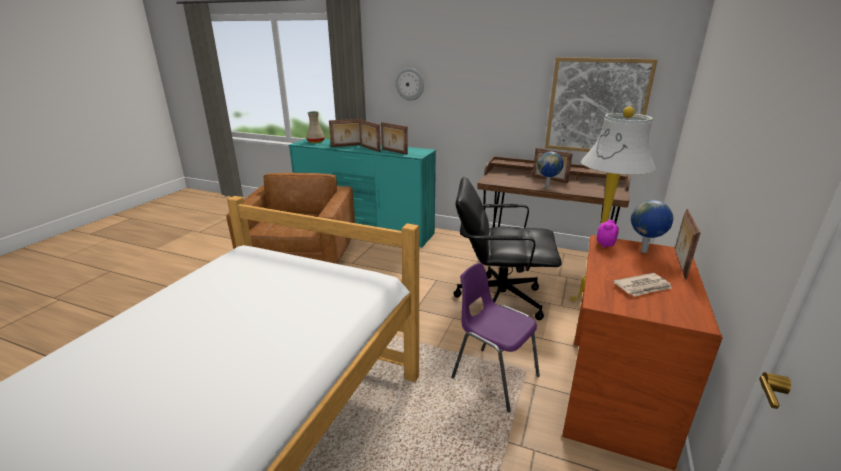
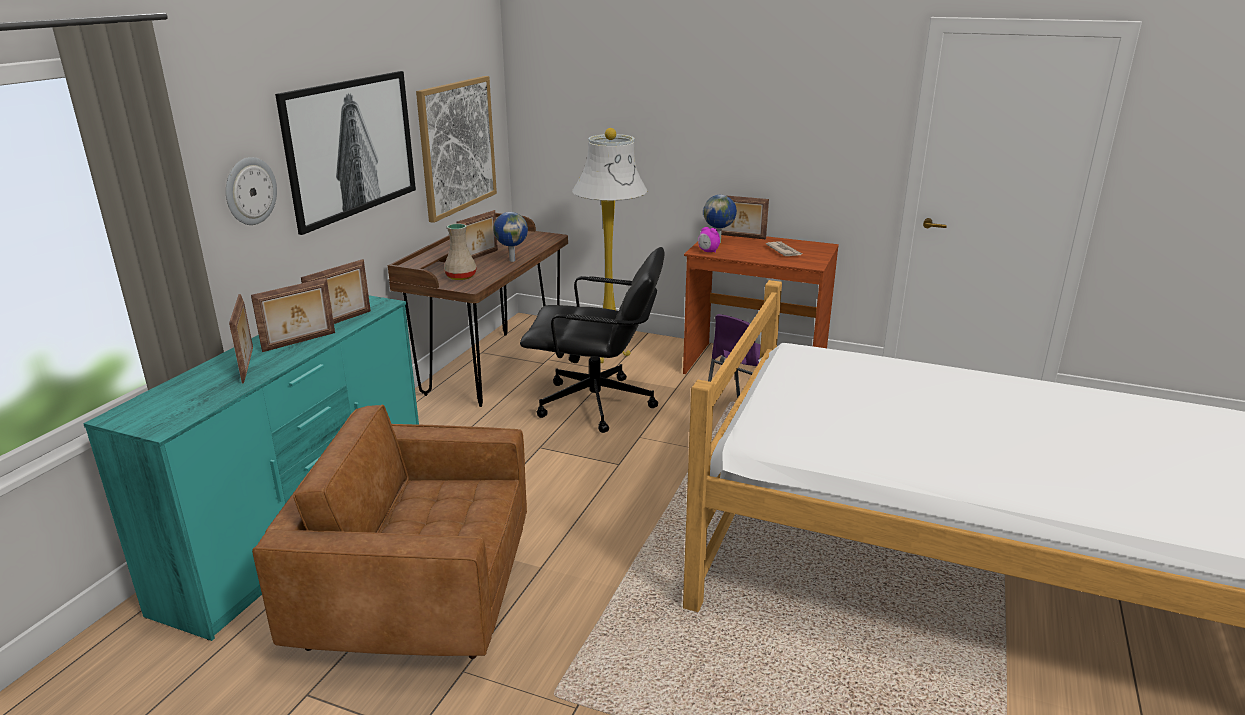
camera: 90 degrees left, 0 degrees up
beige vase [306,111,325,143] -> beige vase moved to [444,224,477,280]
black office chair [454,177,562,320] -> black office chair turned 90 degrees counterclockwise [520,247,665,433]
none -> picture [275,71,416,235]

